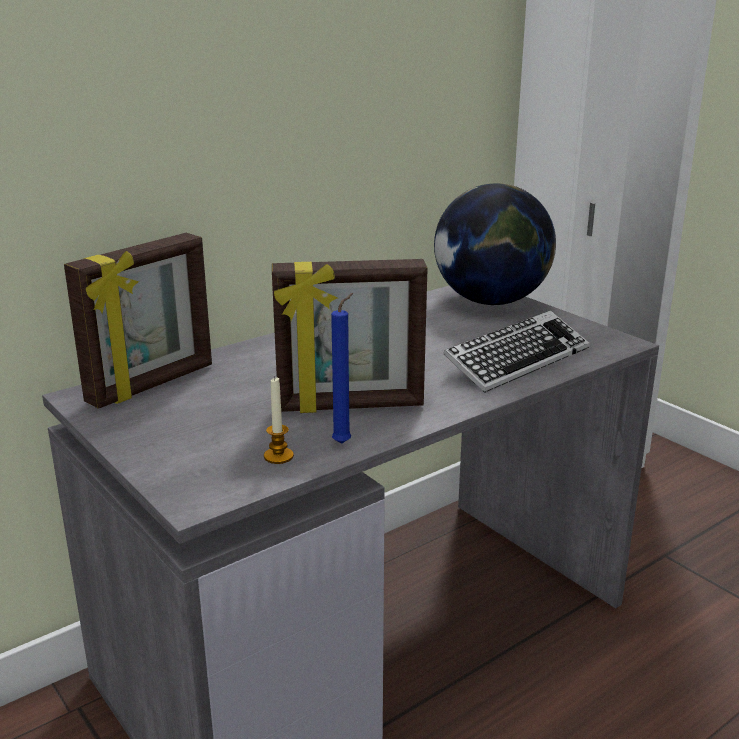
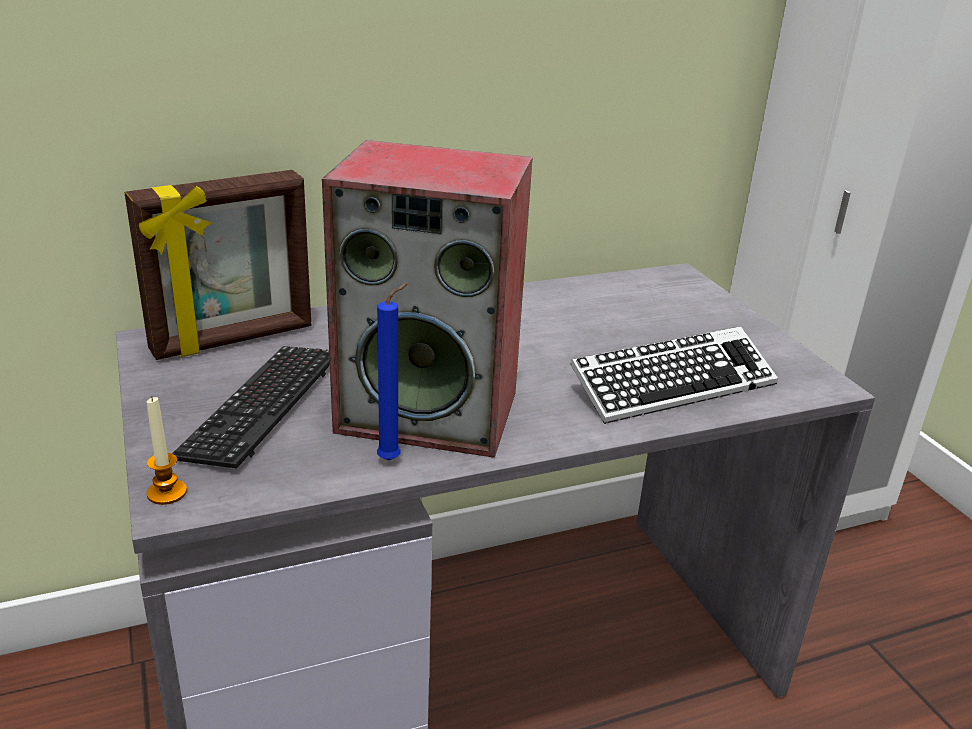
camera: 15 degrees right, 5 degrees up
candle [264,377,294,464] -> candle moved to [146,396,187,505]
picture frame [272,259,428,413] -> speaker [322,140,533,458]
globe [434,183,556,305] -> none
none -> keyboard [172,346,330,468]

